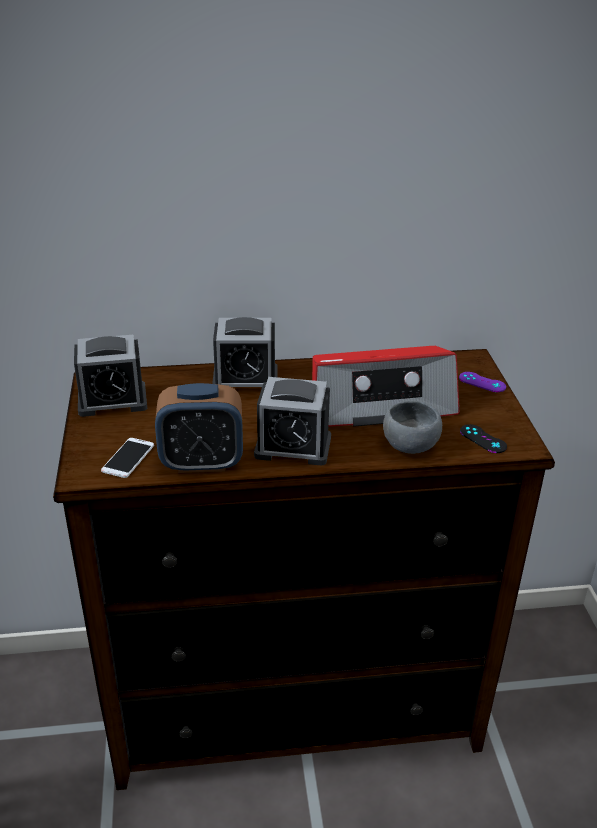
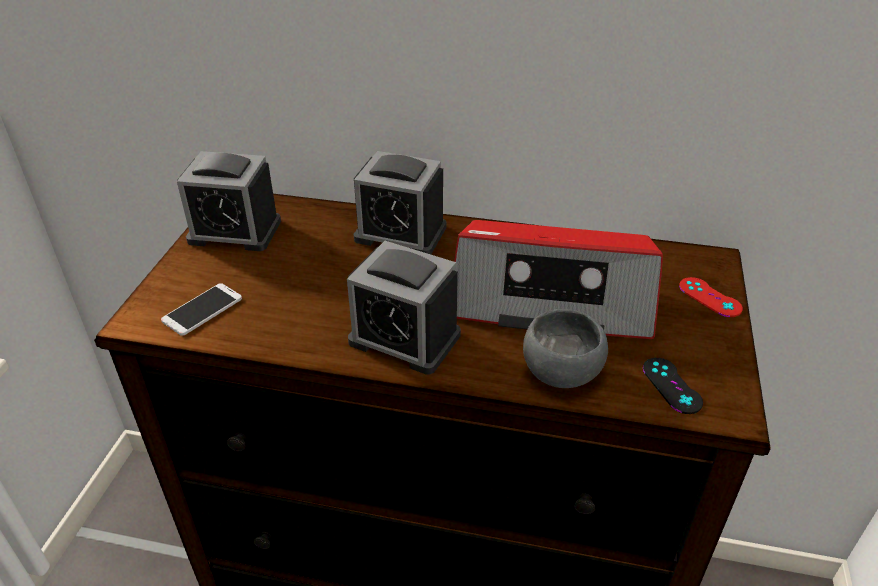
camera: 20 degrees right, 5 degrees up
alarm clock [155,383,243,473] -> none
purple game controller [459,372,506,392] -> red game controller [679,277,743,317]

